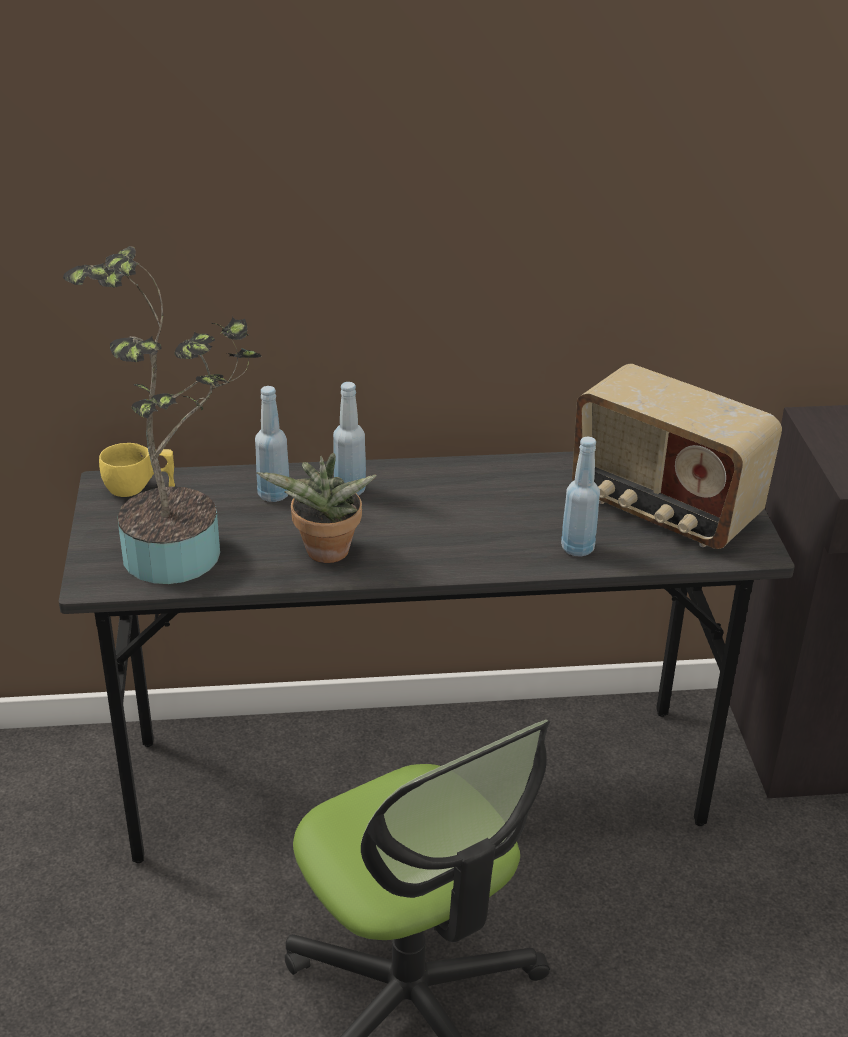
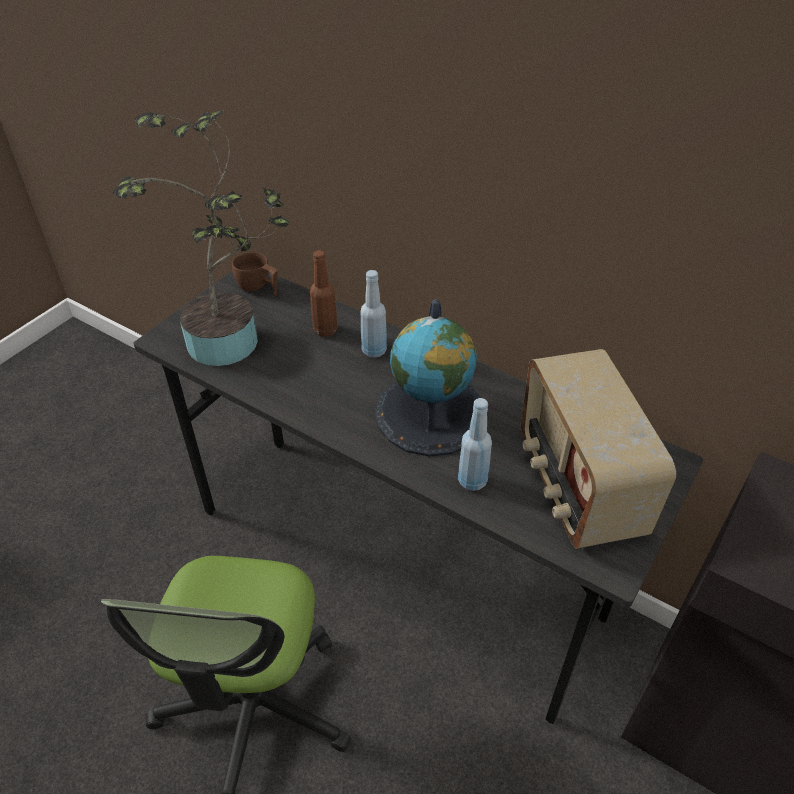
camera: 40 degrees right, 10 degrees up
yellow cup [99,443,175,497] -> brown cup [232,252,278,296]
blue bottle [255,386,289,502] -> brown bottle [310,250,338,337]
potted plant [256,453,377,563] -> none
none -> globe [375,299,482,457]

